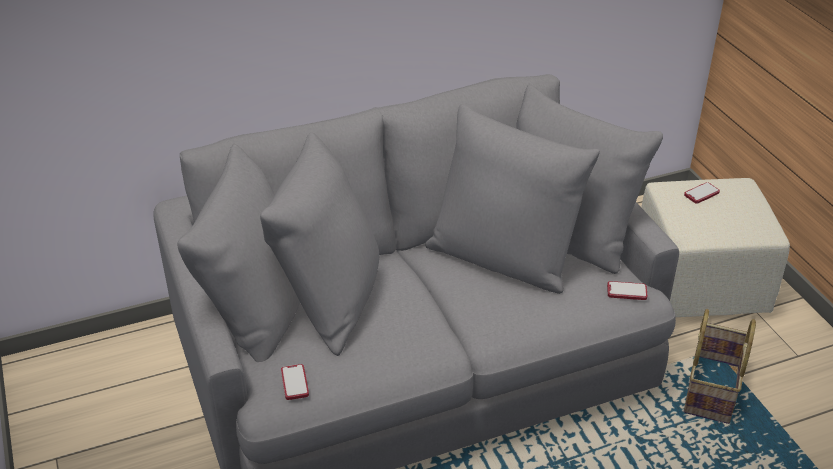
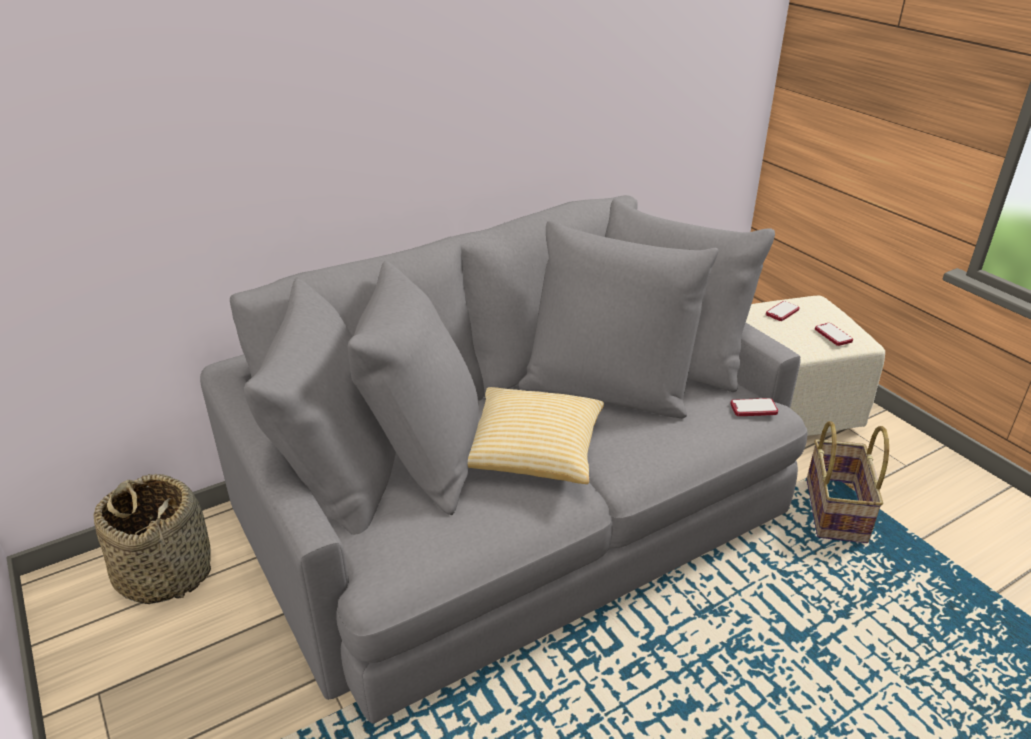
camera: 10 degrees left, 5 degrees down
phone [281,364,309,400] -> phone moved to [815,323,853,346]
none -> basket [94,474,211,604]
none -> pillow [468,387,604,484]

